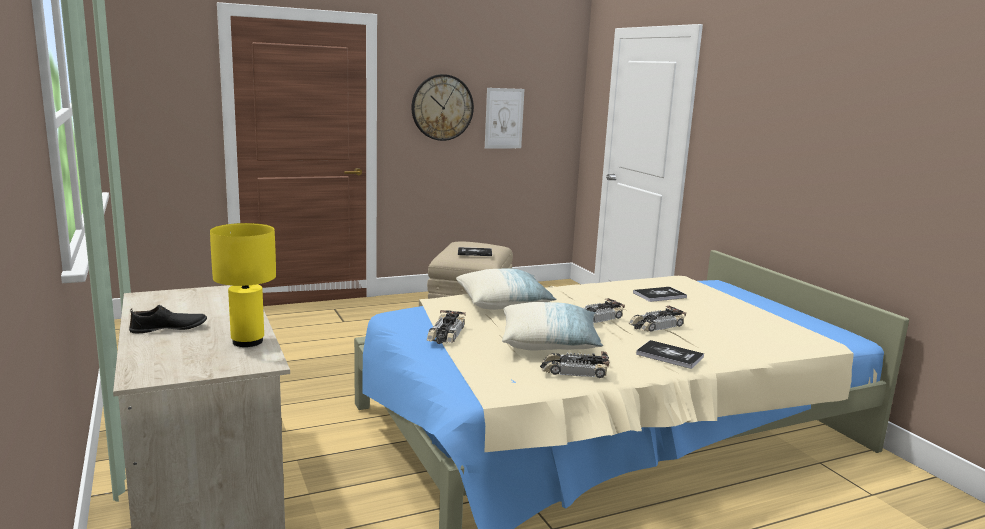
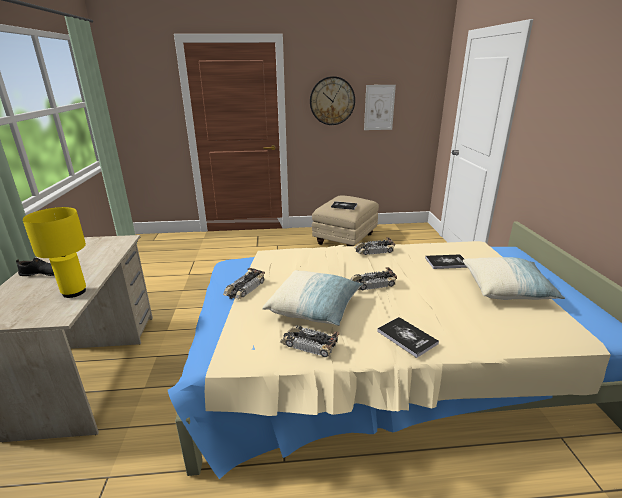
camera: 20 degrees right, 10 degrees up
pillow [456,268,557,310] -> pillow moved to [463,257,565,300]
toy car [628,306,686,332] -> toy car moved to [355,237,395,255]

